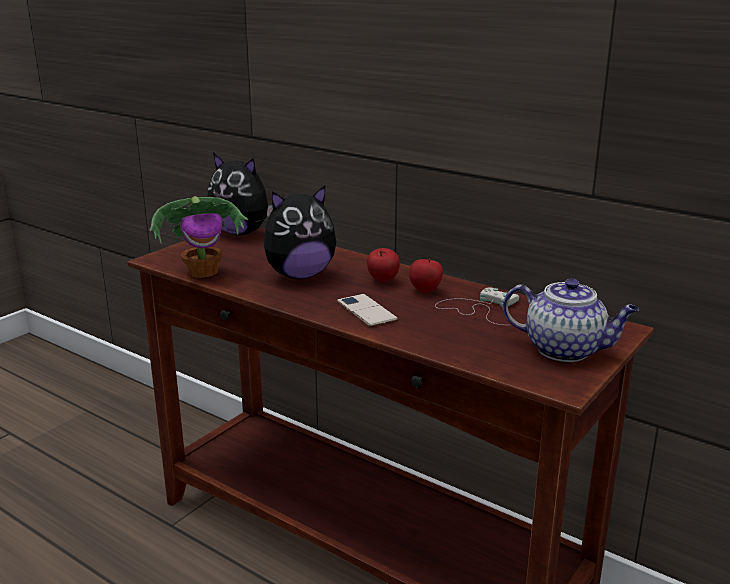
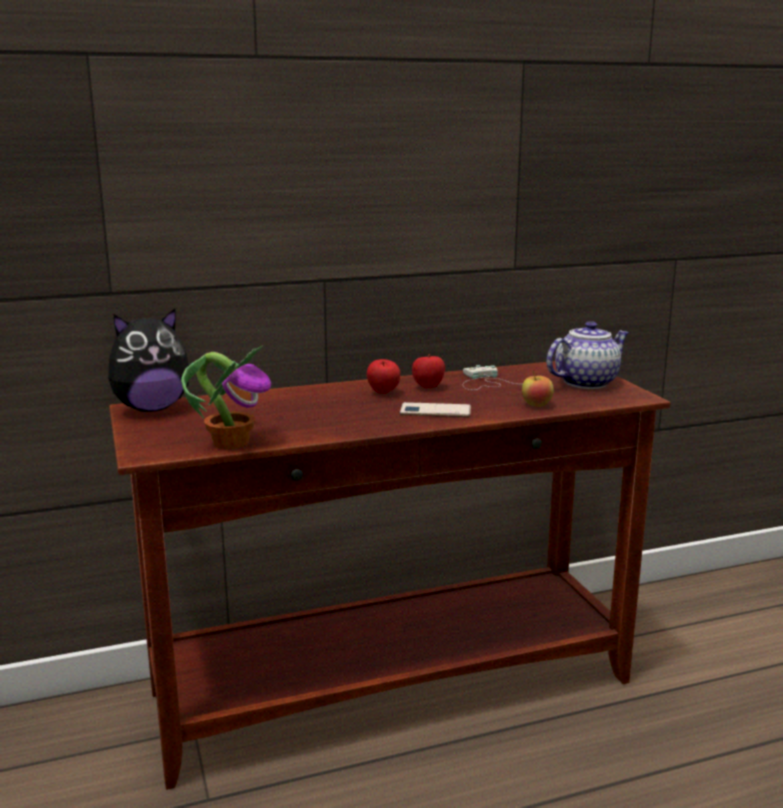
camera: 55 degrees left, 5 degrees down
plush toy [264,185,336,279] -> none
none -> apple [522,370,554,407]

